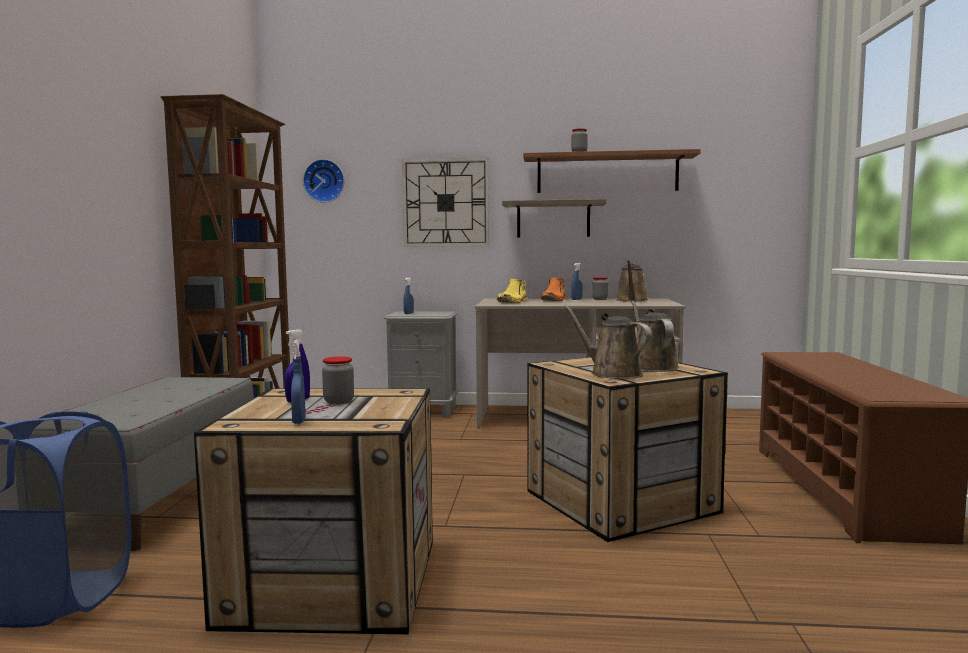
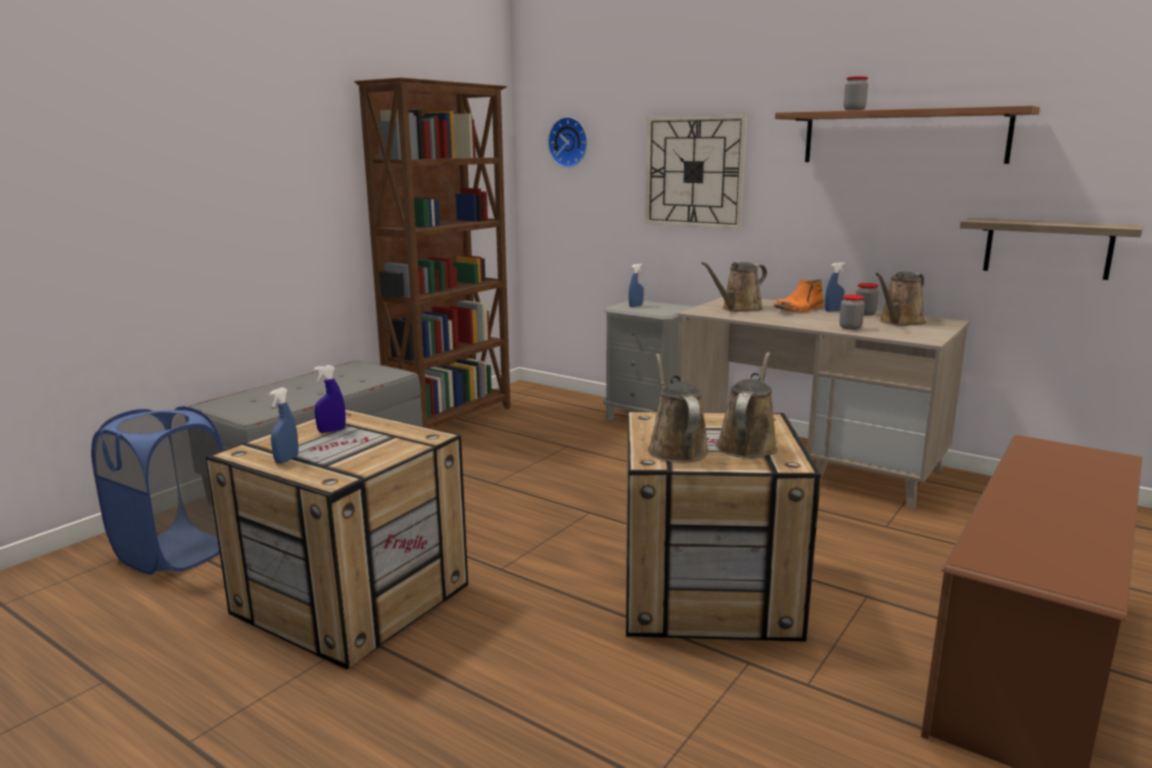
camera: 30 degrees right, 10 degrees up
jar [322,356,354,404] -> jar moved to [839,294,865,330]
yellow boot [497,279,527,303] -> brown watering can [701,262,767,312]
shelf [502,199,606,238] -> shelf moved to [960,218,1143,280]

